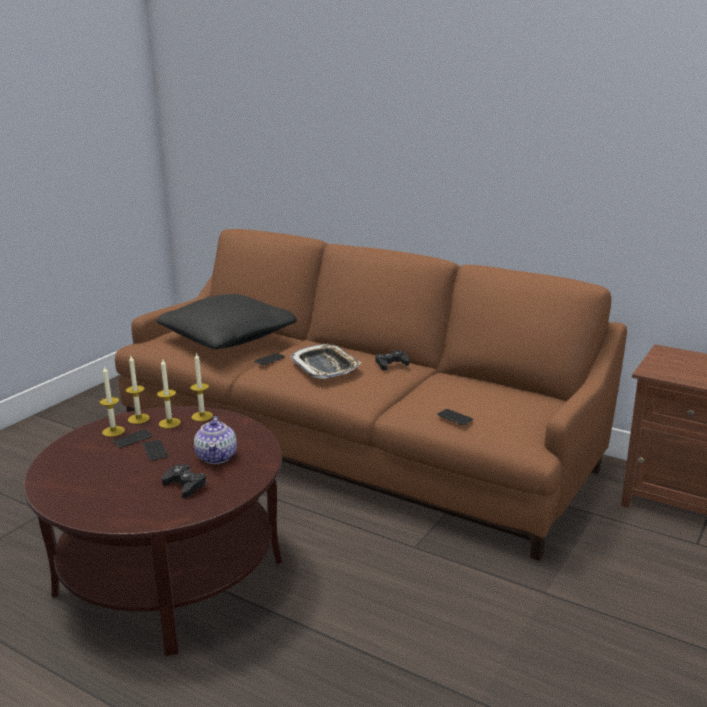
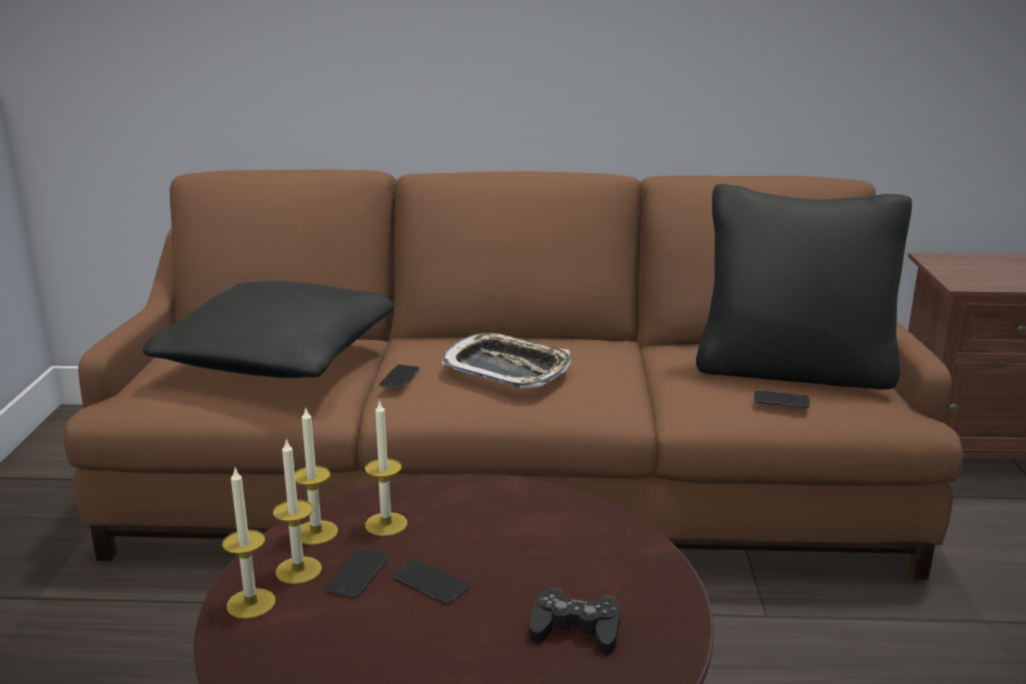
camera: 30 degrees left, 0 degrees up
candle [190,352,213,421] -> candle moved to [222,468,276,619]
teapot [194,416,237,464] -> none
black game controller [376,350,409,371] -> none
none -> black pillow [696,184,912,390]

